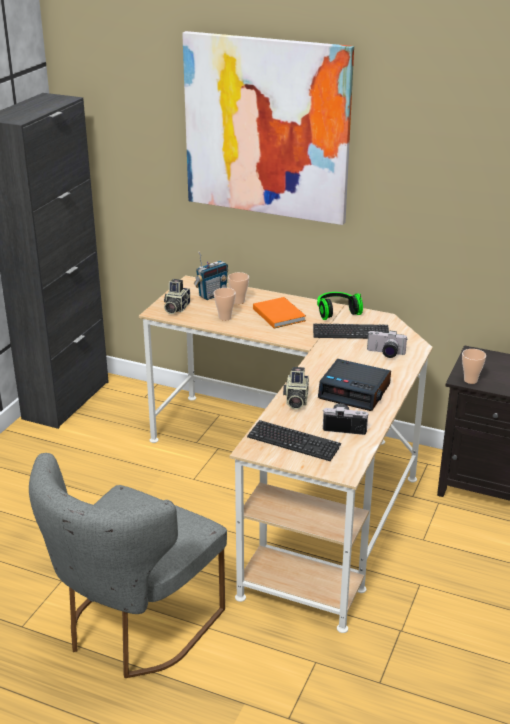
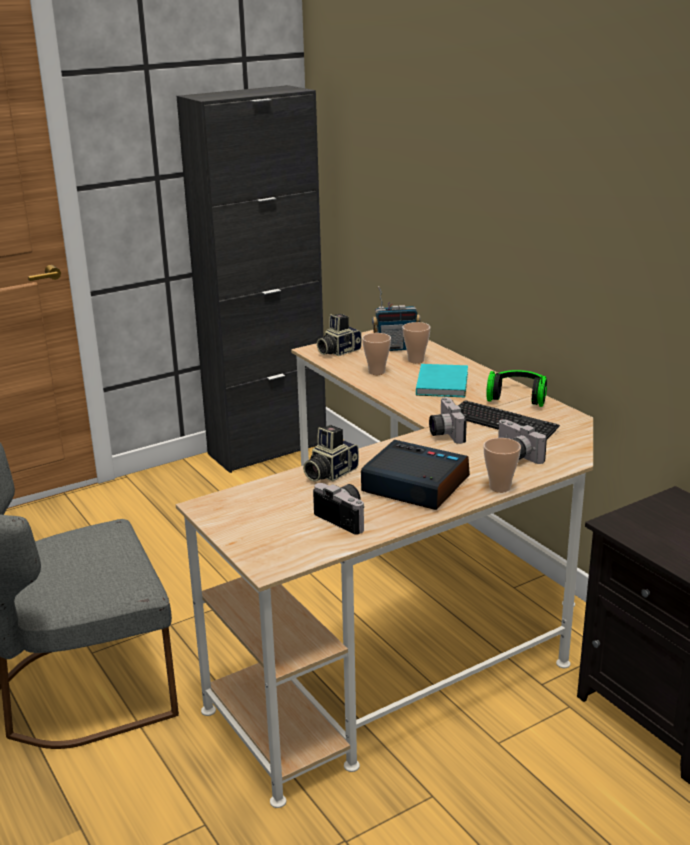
camera: 35 degrees right, 5 degrees down
picture [182,31,354,225] -> none
keyboard [247,420,341,461] -> none
orange book [253,297,306,328] -> turquoise book [416,364,468,397]
alarm clock [318,359,391,411] -> alarm clock turned 150 degrees clockwise [361,440,470,510]
cup [462,349,486,384] -> cup moved to [484,438,521,493]
none -> camera [429,397,467,444]

